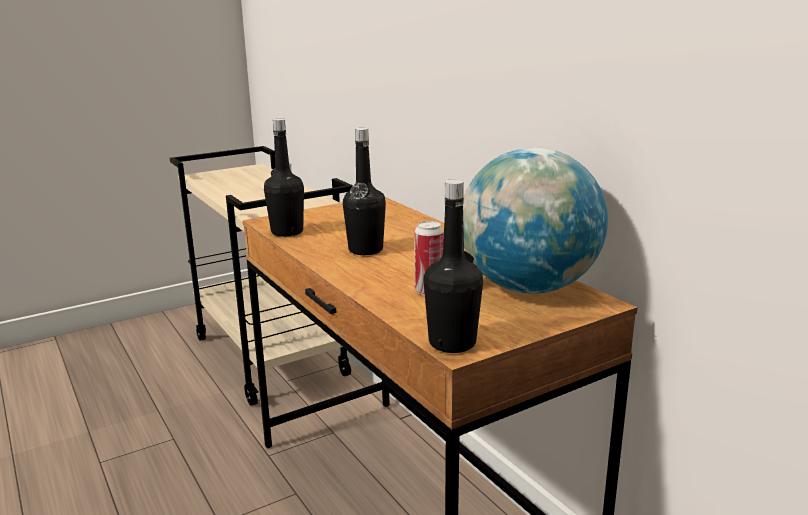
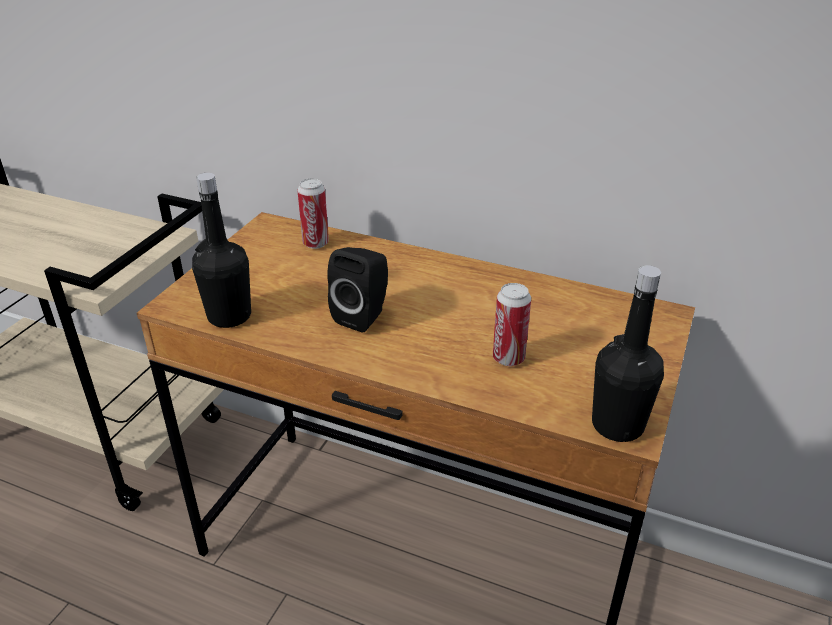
camera: 35 degrees left, 15 degrees up
black bottle [343,128,386,255] -> black speaker [327,247,388,333]
globe [463,148,608,294] -> none
none -> can [297,178,329,249]

